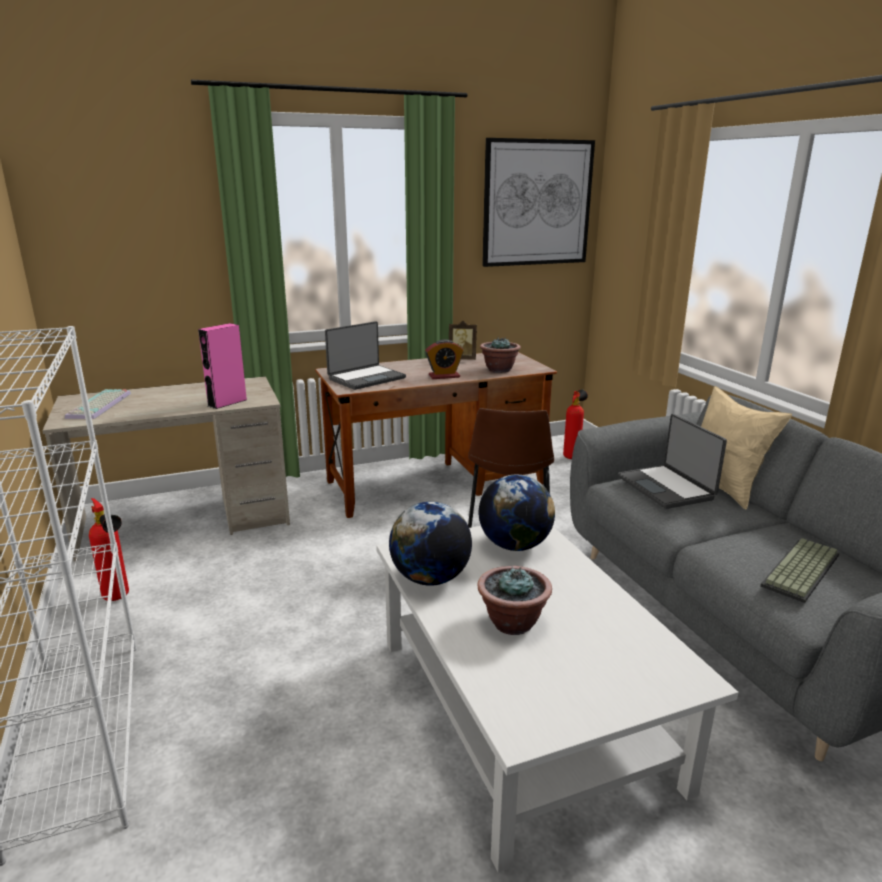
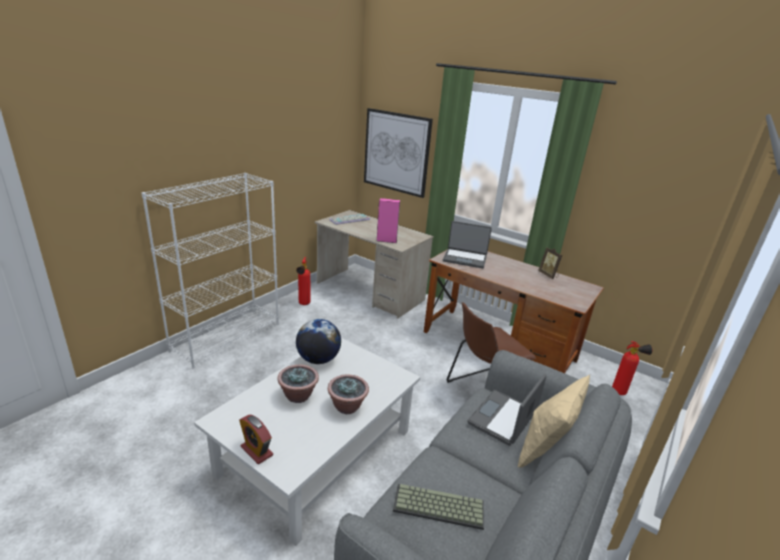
camera: 55 degrees right, 5 degrees up
alarm clock [425,339,464,379] -> alarm clock moved to [239,415,273,464]
globe [479,474,555,551] -> none
potted plant [480,337,521,373] -> potted plant moved to [328,374,369,414]
picture [482,138,595,267] -> picture moved to [364,108,433,198]

